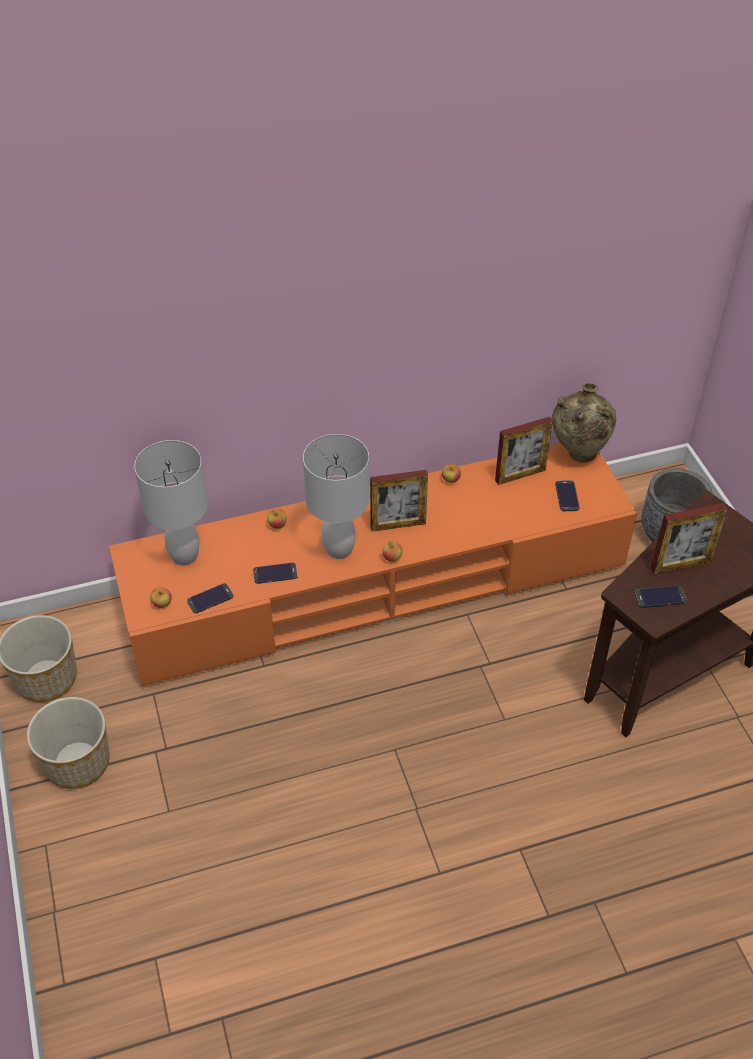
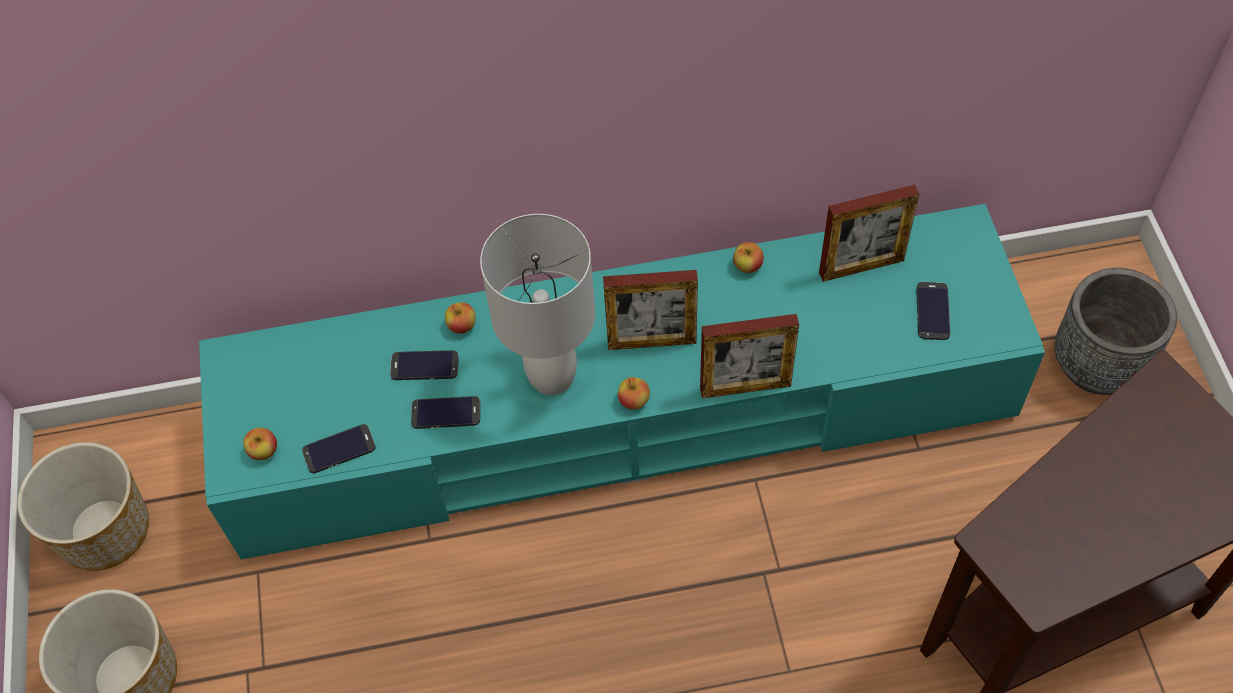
camera: 10 degrees right, 10 degrees up
orange tv stand [109,443,637,686] -> turquoise tv stand [199,204,1045,559]
white table lamp [134,440,208,565] -> none
beige vase [552,383,617,463] -> none
phone [635,585,686,608] -> phone moved to [390,350,459,380]
picture frame [650,503,728,574] -> picture frame moved to [700,314,799,398]

